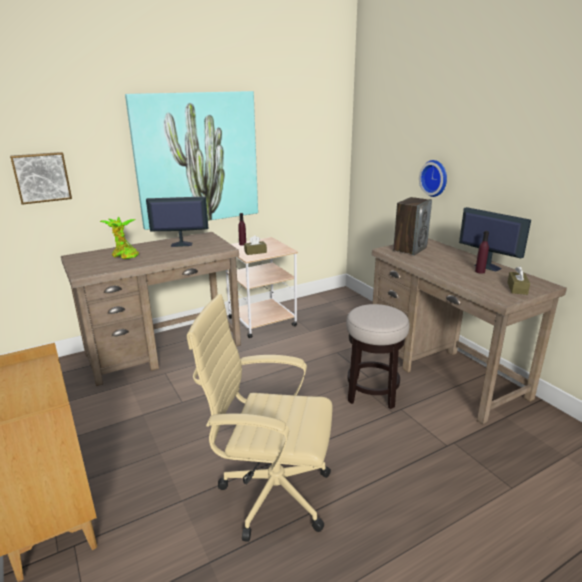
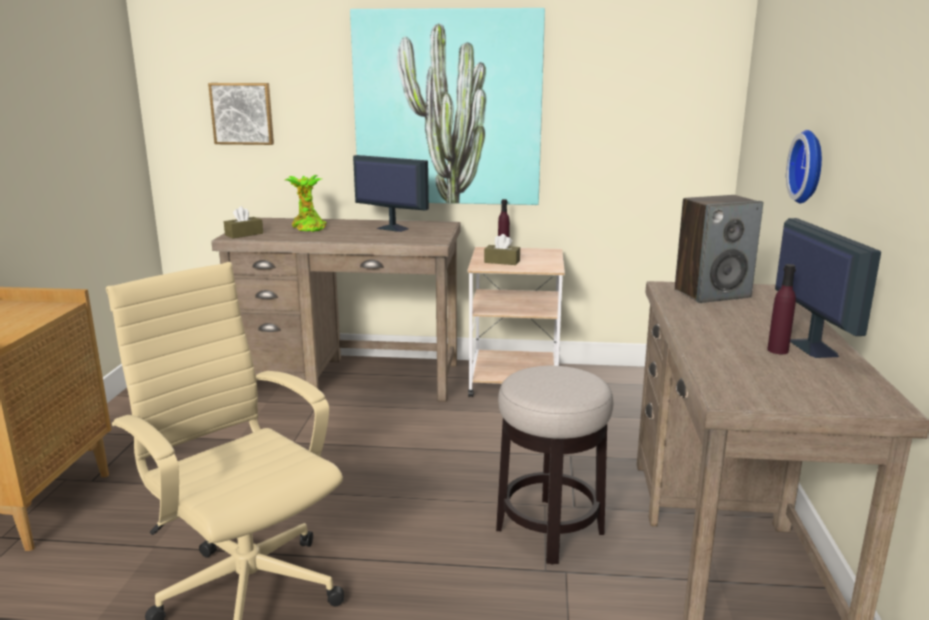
camera: 35 degrees right, 5 degrees down
brown tissue box [507,266,530,295] -> brown tissue box moved to [224,206,263,238]

